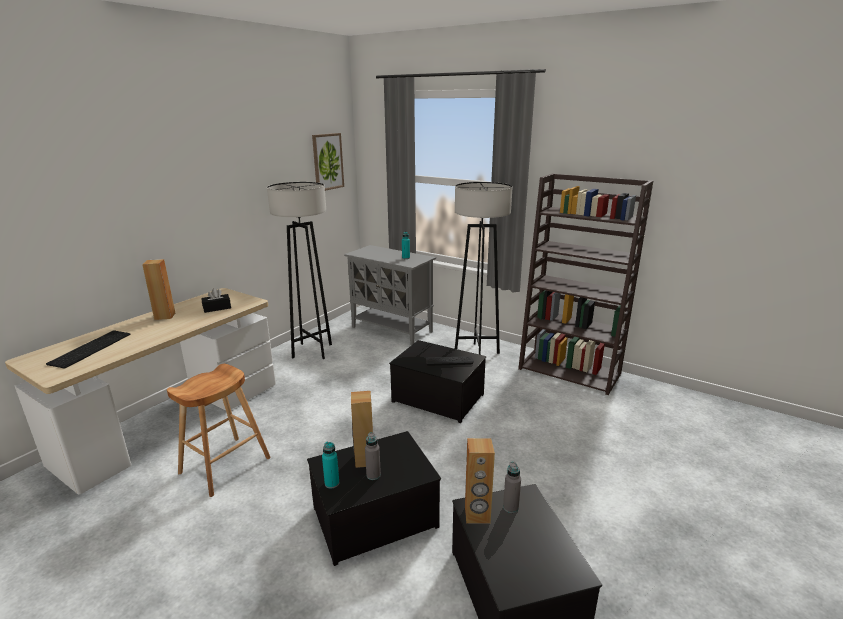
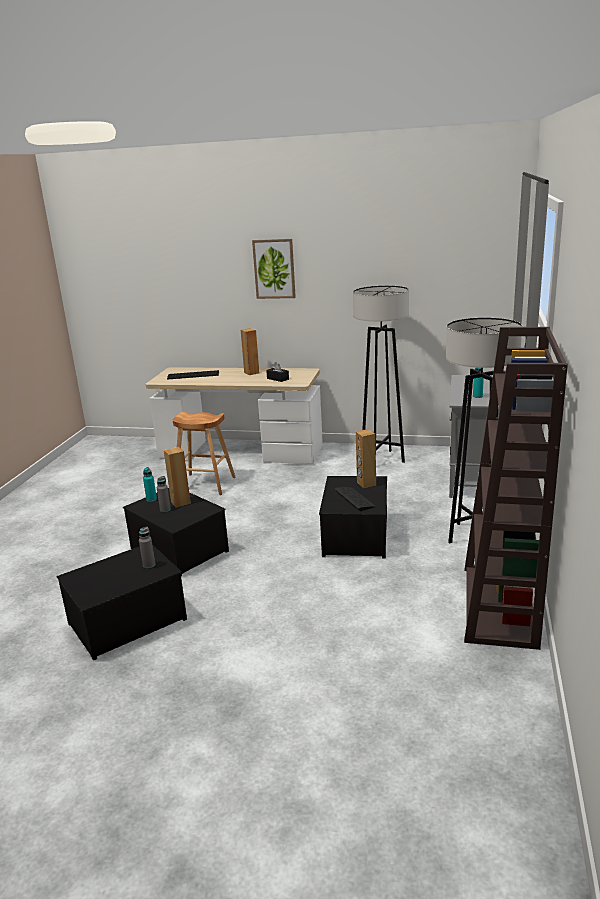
camera: 70 degrees right, 0 degrees up
picture [312,133,344,191] -> picture moved to [252,239,296,299]
brown speaker [465,438,495,524] -> brown speaker moved to [356,429,376,489]

